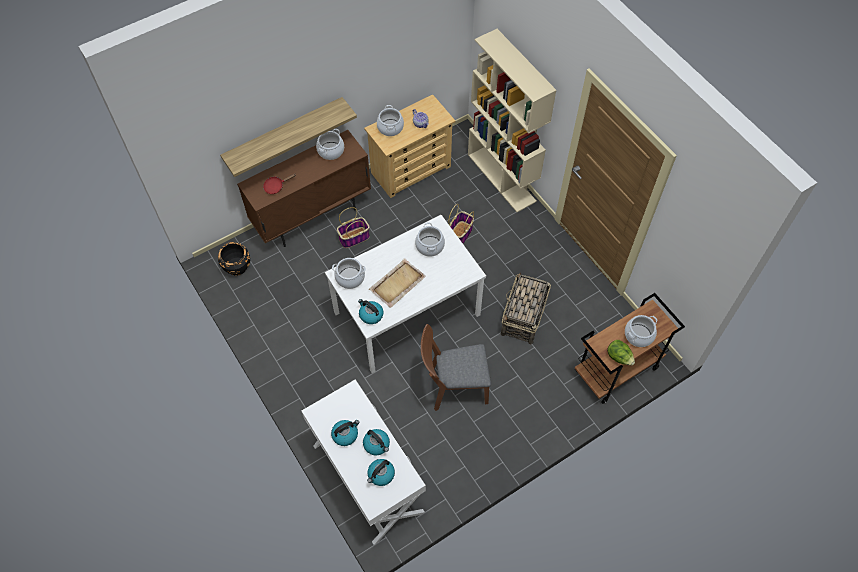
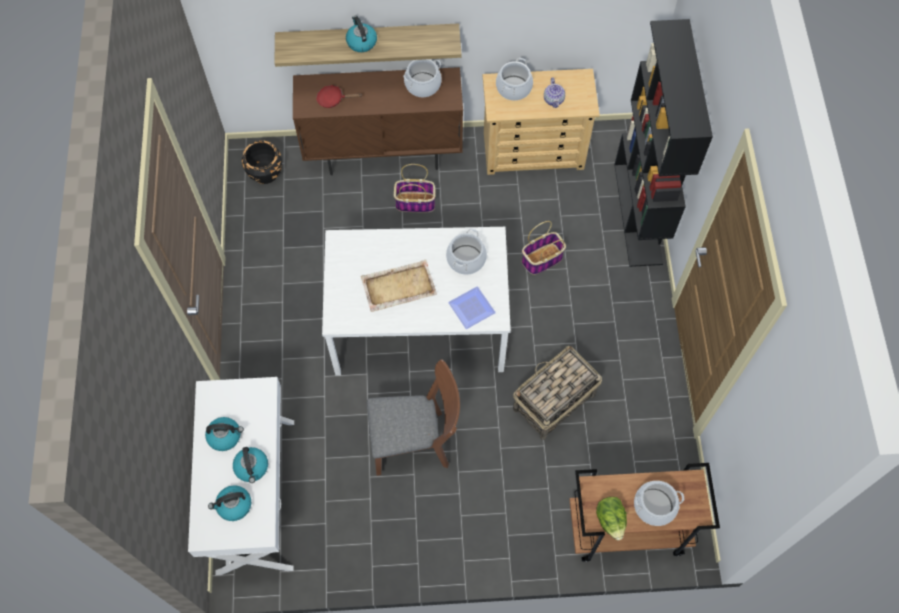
camera: 30 degrees right, 5 degrees up
cooking pot [332,258,366,289] -> none
kettle [358,299,383,324] -> kettle moved to [346,16,377,52]
brown chair [421,324,491,411] -> brown chair turned 150 degrees clockwise [367,359,460,476]
beige bookcase [468,29,556,212] -> black bookcase [614,19,713,267]
none -> plate [448,286,496,329]

